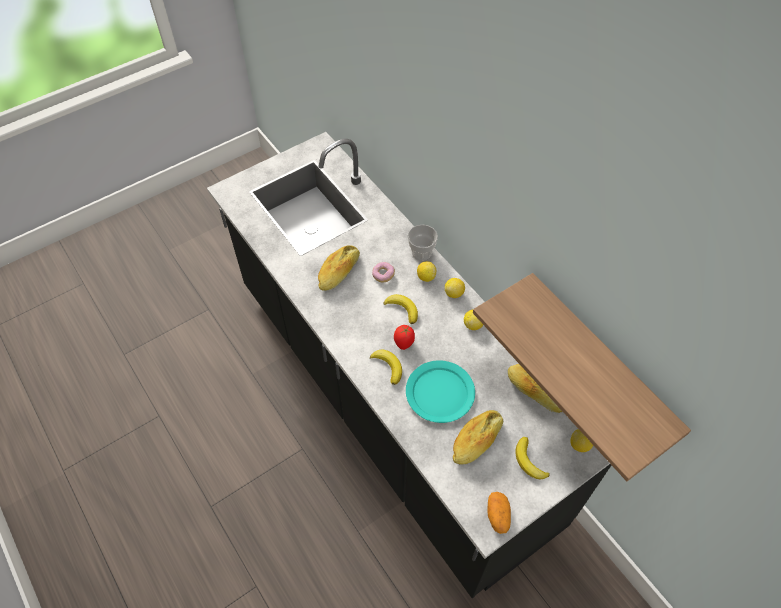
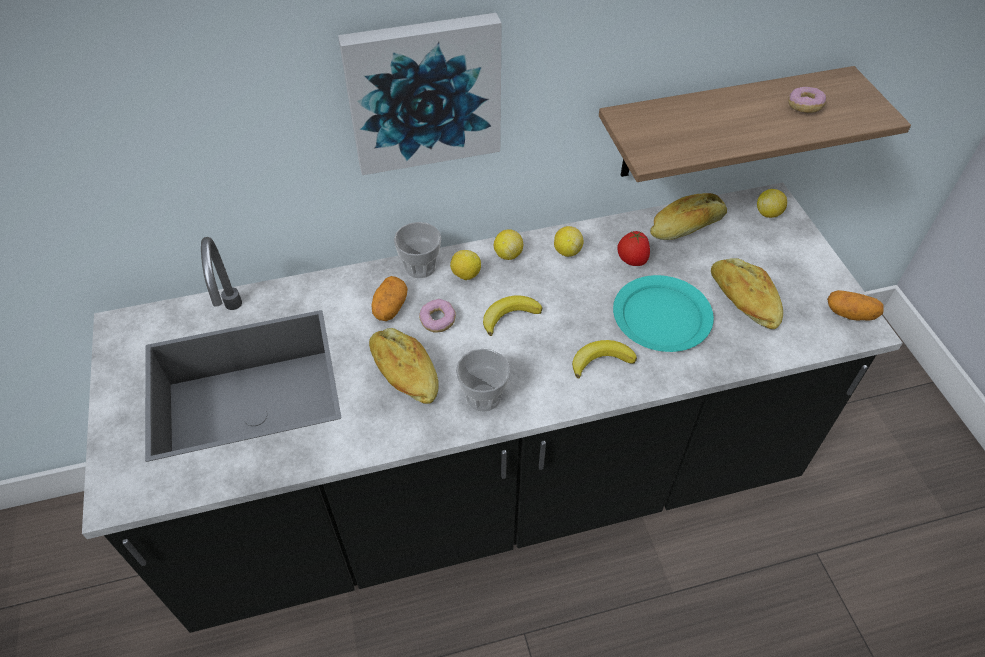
camera: 70 degrees left, 5 degrees down
tomato [394,325,415,350] -> tomato moved to [617,231,650,266]
banana [515,437,550,480] -> none
none -> picture [338,13,502,175]
none -> potato [371,276,408,321]
none -> cup [456,349,510,412]
none -> donut [788,87,826,113]

